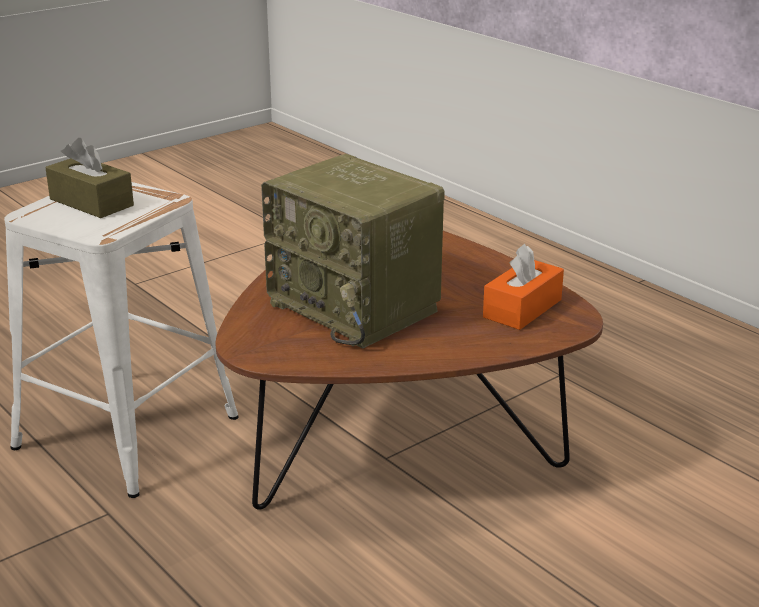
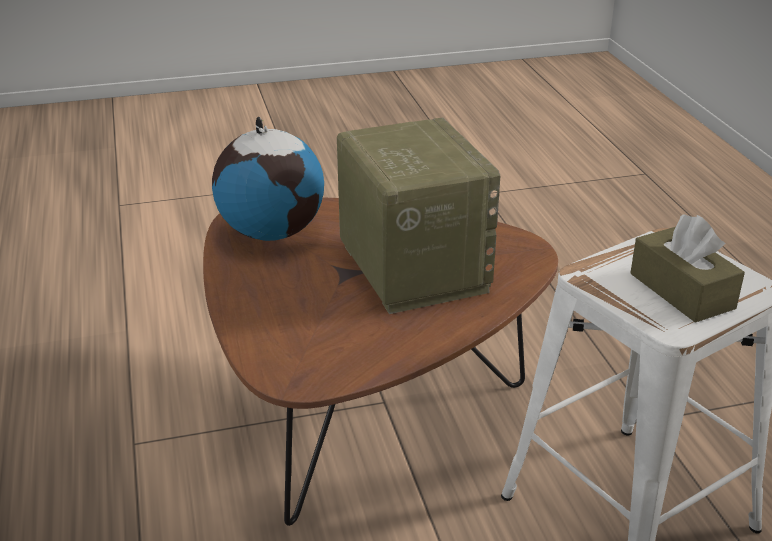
camera: 155 degrees left, 5 degrees up
orange tissue box [483,244,564,330] -> globe [212,117,324,241]

